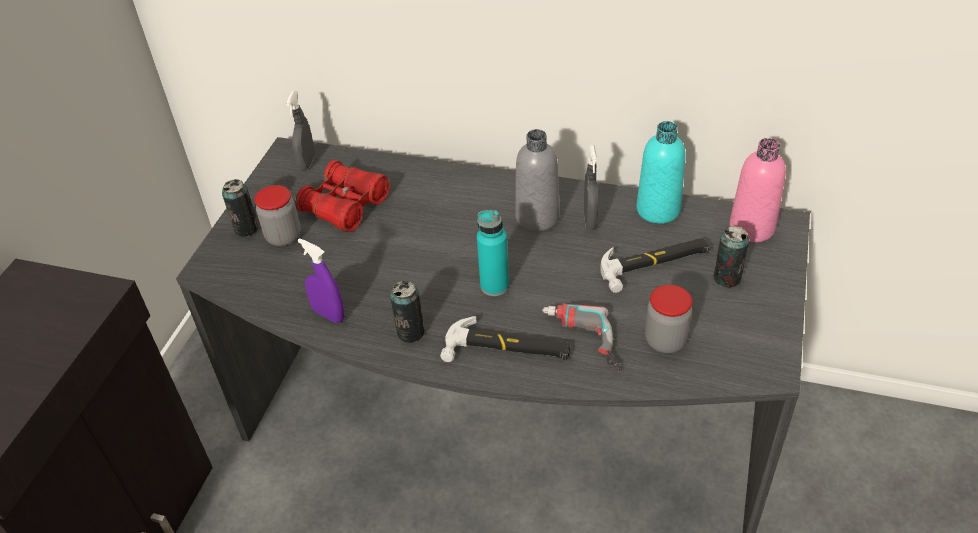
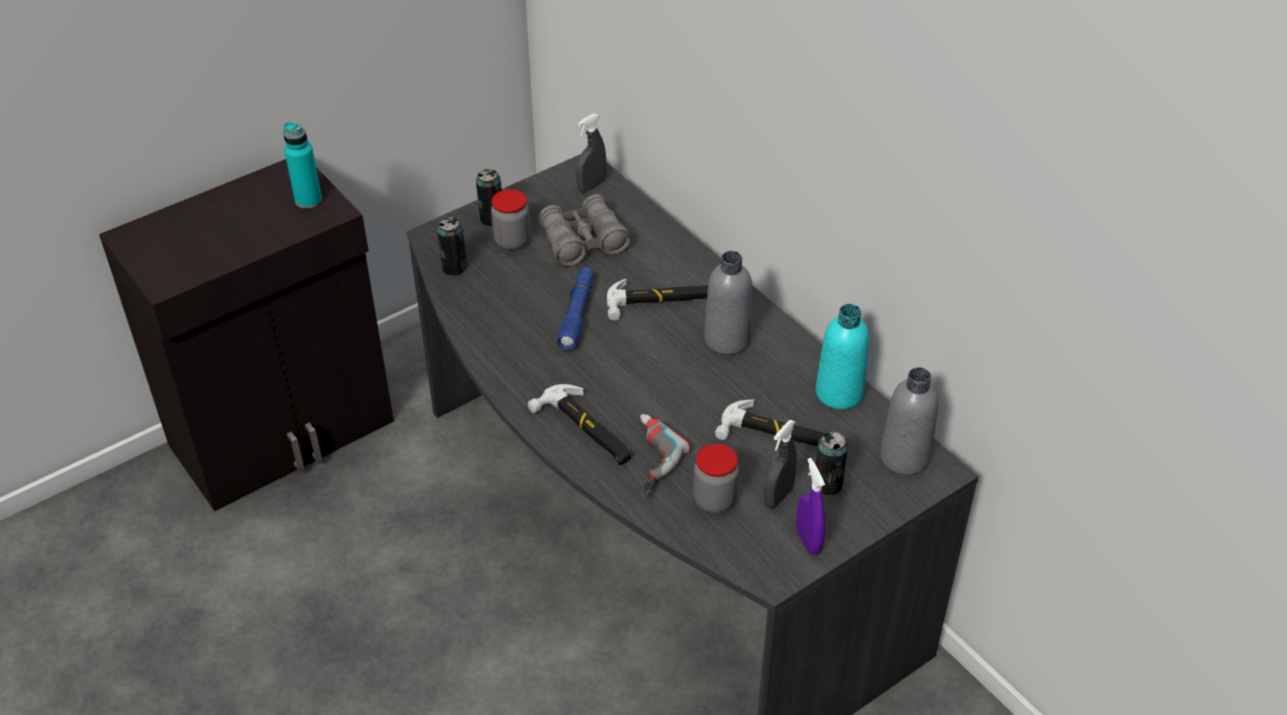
camera: 35 degrees right, 0 degrees up
red binoculars [295,160,390,232] -> grey binoculars [538,194,631,266]
purple spray bottle [298,238,344,323] -> purple spray bottle moved to [796,458,825,555]
can [390,280,425,343] -> can moved to [437,217,467,276]
turquoise bottle [477,210,509,296] -> turquoise bottle moved to [283,122,322,209]
grey spray bottle [584,145,598,230] -> grey spray bottle moved to [764,420,797,508]
pink bottle [729,138,786,242] -> grey bottle [880,367,939,475]
none -> blue flashlight [557,267,594,350]
none -> hammer [607,279,708,321]

